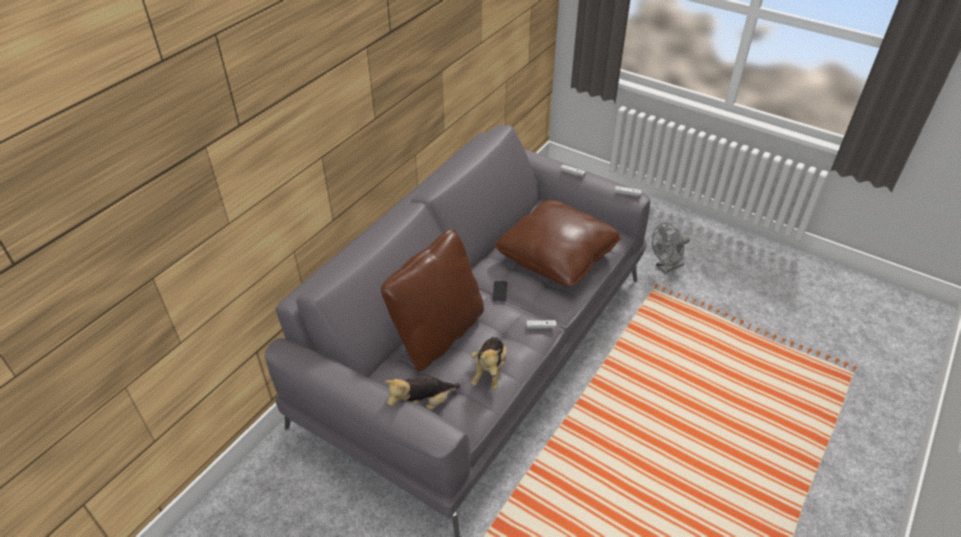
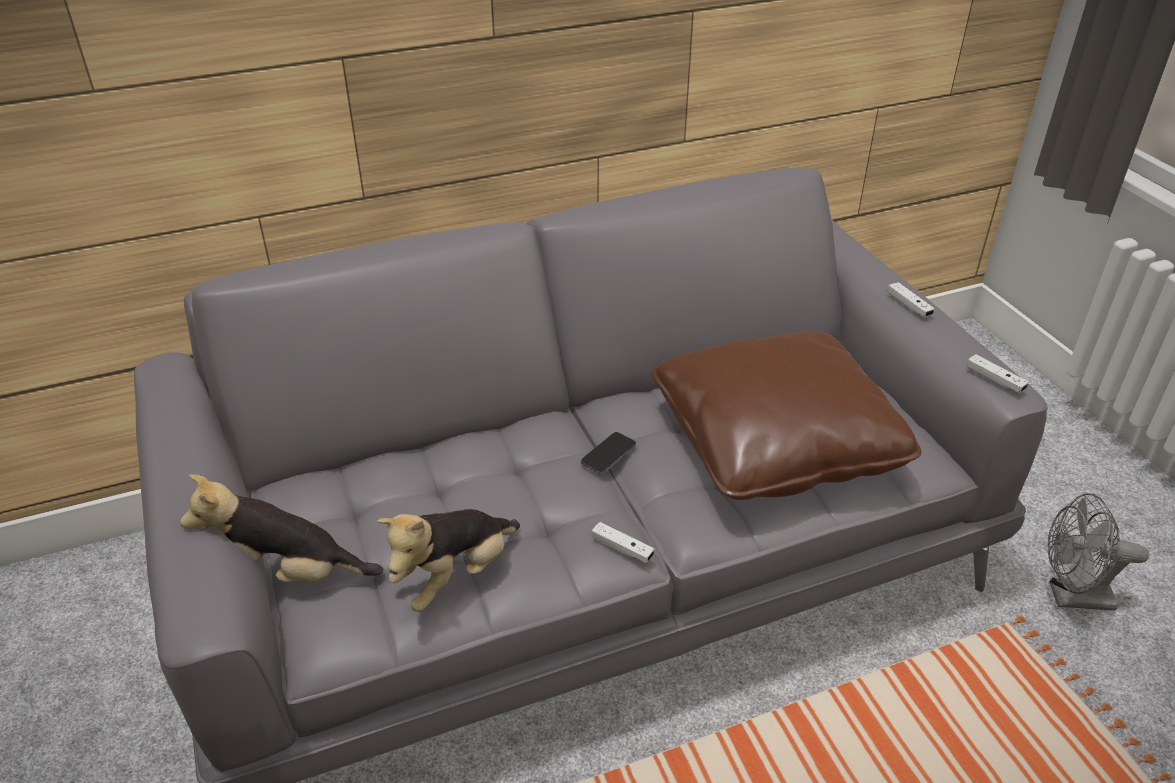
camera: 35 degrees right, 5 degrees down
brown pillow [381,229,484,372] -> none

